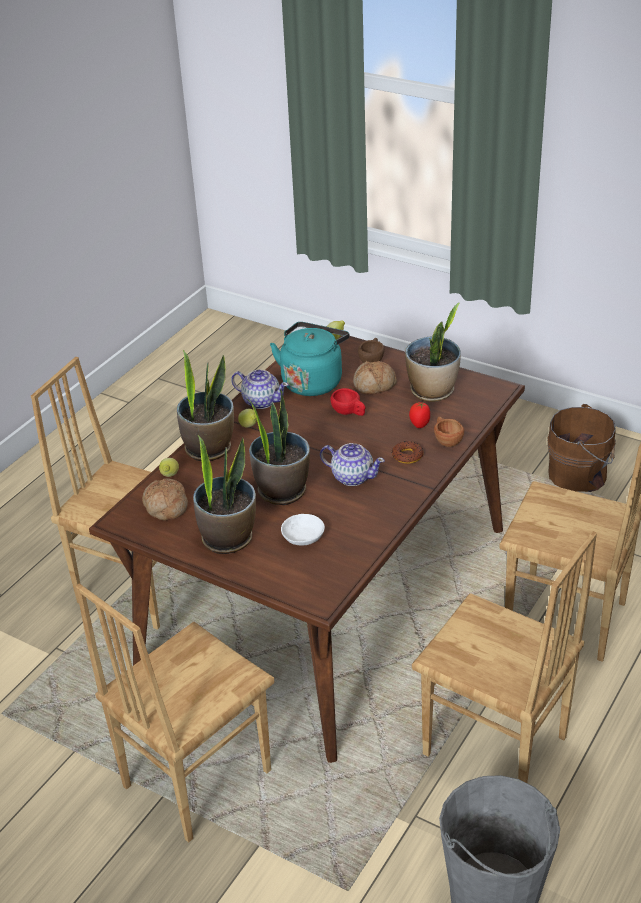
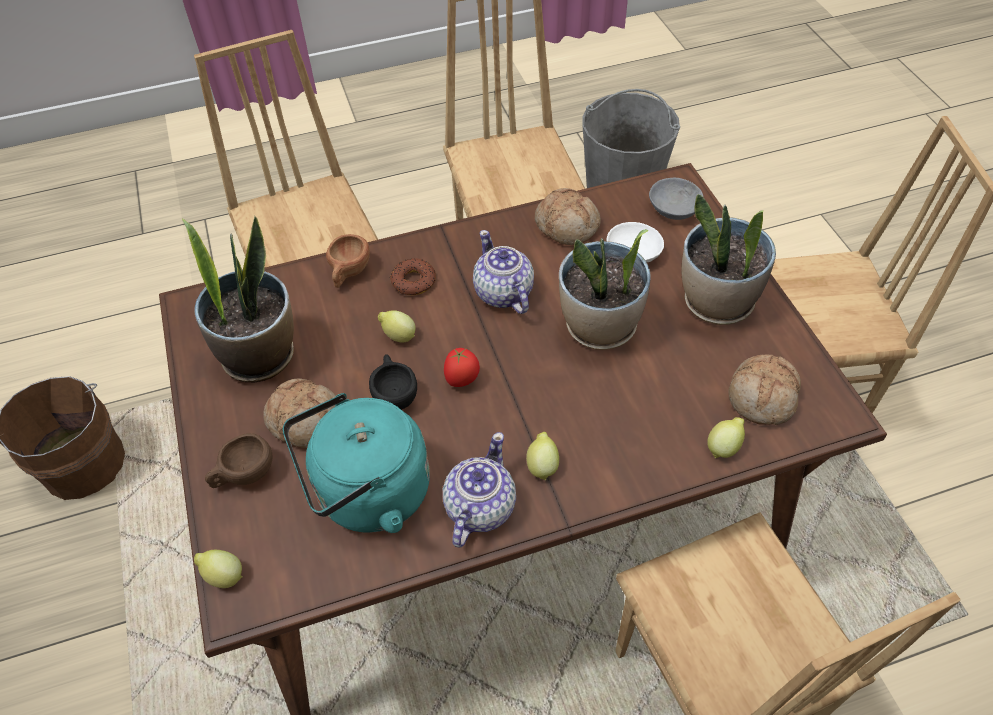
camera: 140 degrees left, 15 degrees up
potted plant [177,350,234,461] -> none
teapot [231,370,288,409] -> teapot turned 45 degrees clockwise [443,432,516,548]
red cup [330,388,365,416] -> black cup [369,354,417,410]
tomato [409,402,430,428] -> tomato moved to [444,348,480,387]
none -> lemon [378,310,415,342]
none -> bread [535,188,601,245]
none -> grey bowl [649,178,703,220]

